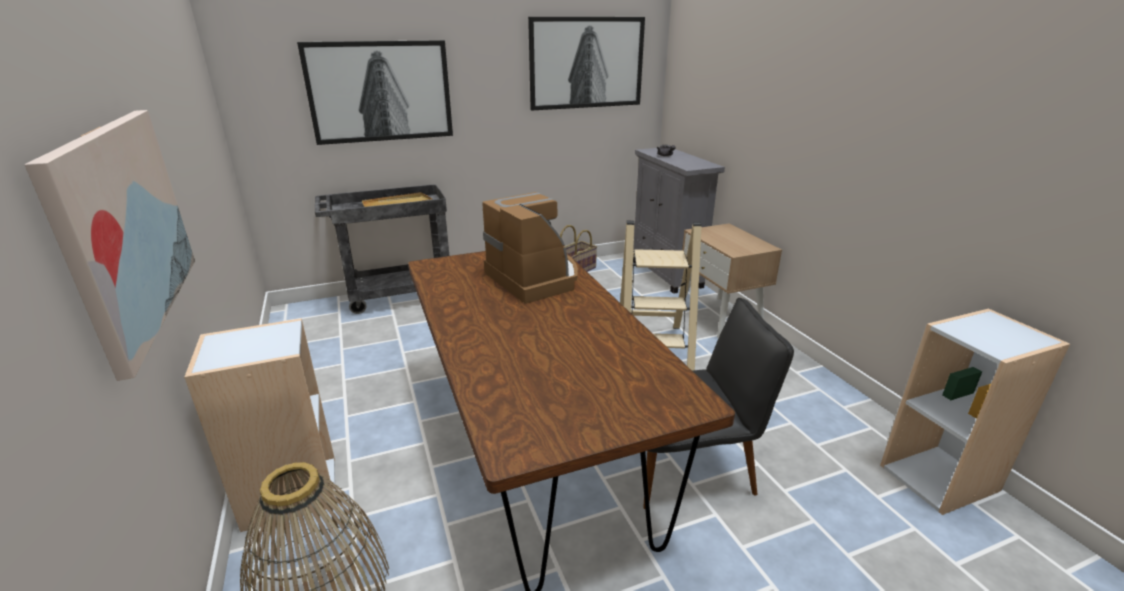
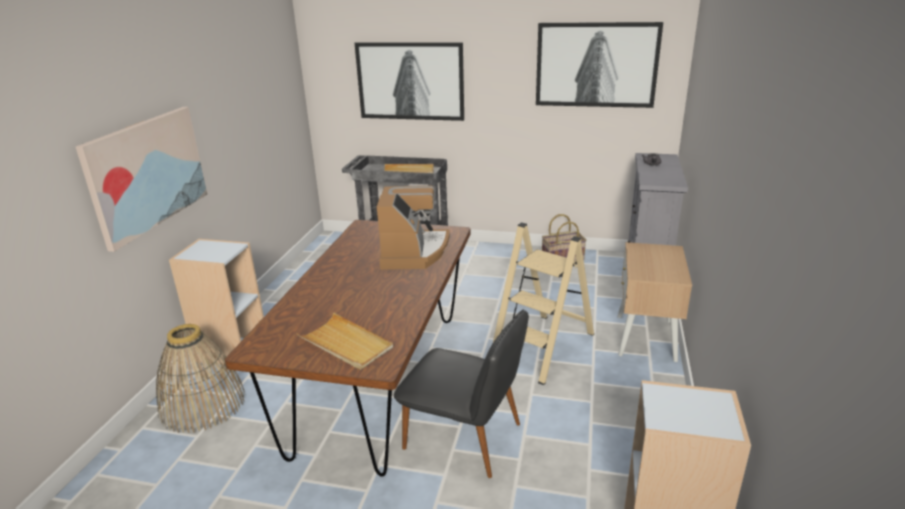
camera: 35 degrees right, 0 degrees up
none -> beige tray [297,313,393,370]

